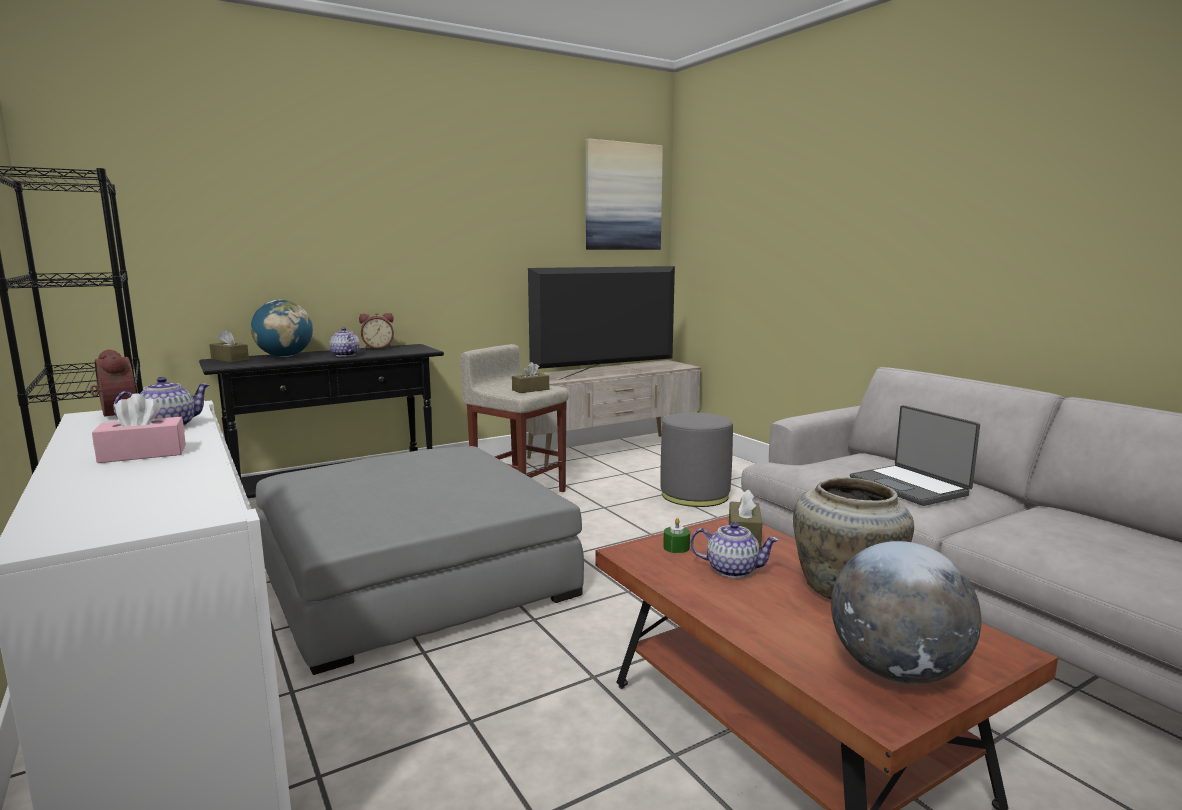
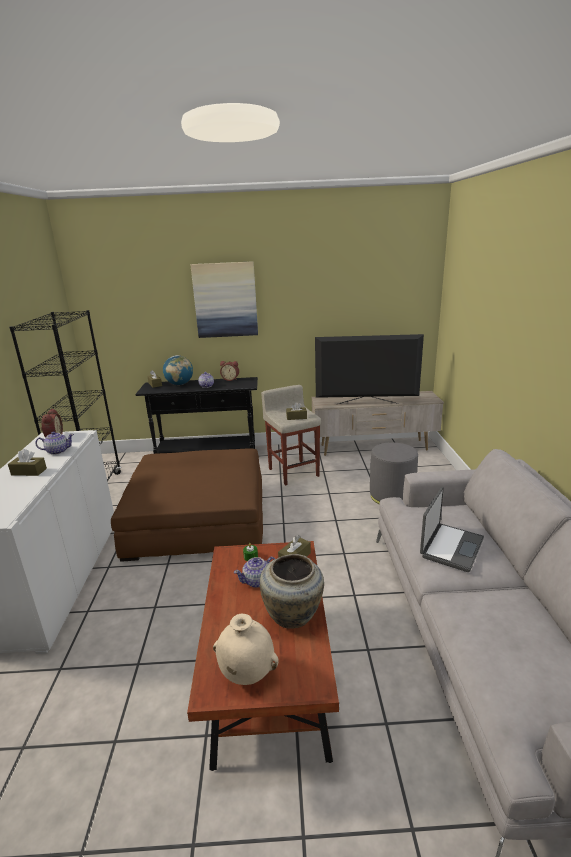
camera: 30 degrees right, 10 degrees up
pink tissue box [92,393,186,463] -> brown tissue box [8,449,47,476]
grey ottoman [256,446,584,675] -> brown ottoman [111,448,263,562]
picture [586,139,663,250] -> picture moved to [191,261,258,338]
teapot [690,522,779,578] -> teapot turned 105 degrees clockwise [234,557,275,588]
globe [831,541,981,684] -> beige vase [213,614,279,685]
laptop [850,405,980,506] -> laptop turned 150 degrees counterclockwise [420,487,484,572]

